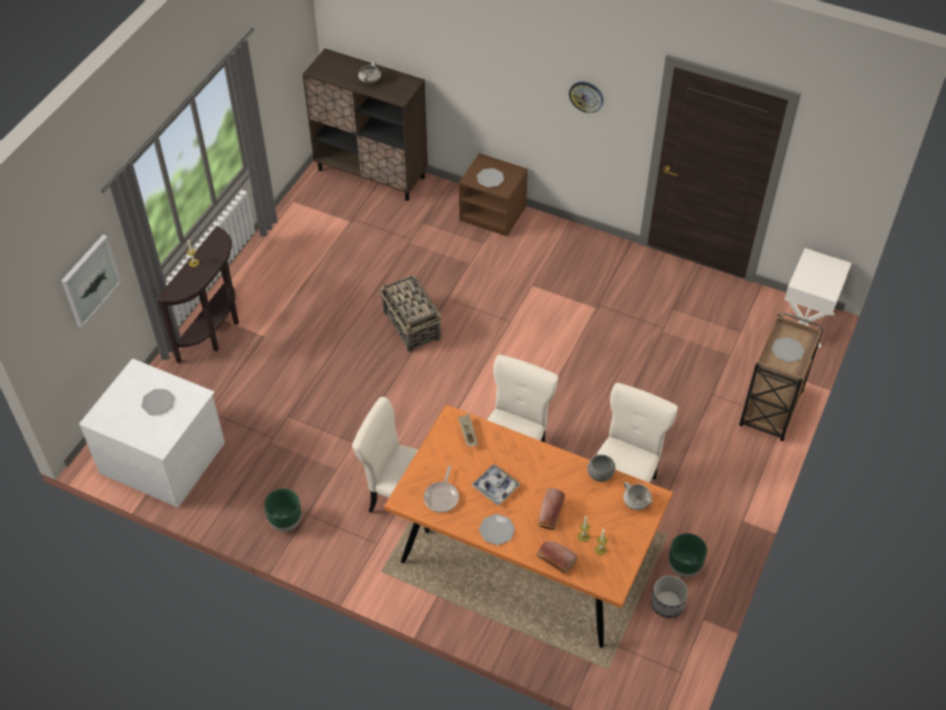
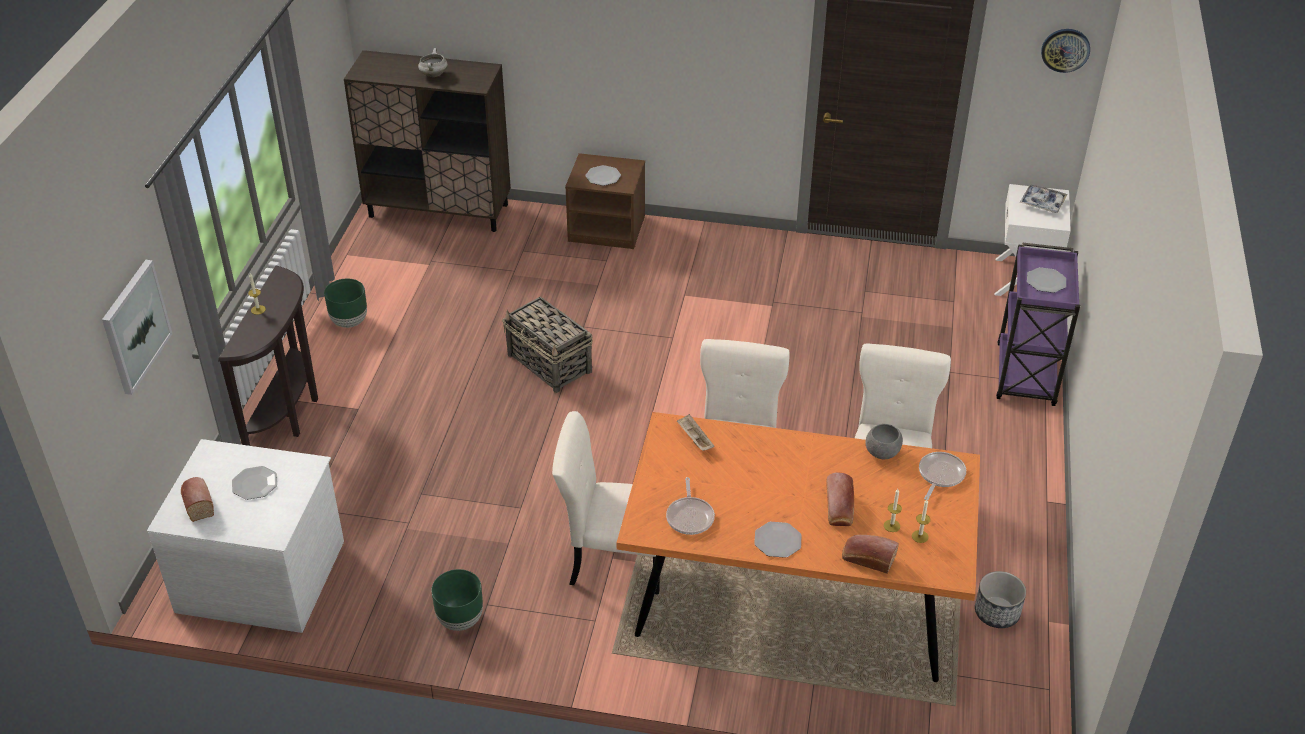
camera: 15 degrees left, 10 degrees down
tray [472,464,521,505] -> tray moved to [1020,184,1068,213]
wall clock [569,81,603,113] -> wall clock moved to [1041,29,1090,73]
white cooking pot [623,482,653,510] -> frying pan [919,452,966,500]
green planter [669,533,707,577] -> green planter moved to [324,279,367,328]
brown cart [739,312,823,441] -> purple cart [996,242,1080,406]
none -> bread [181,477,214,522]

